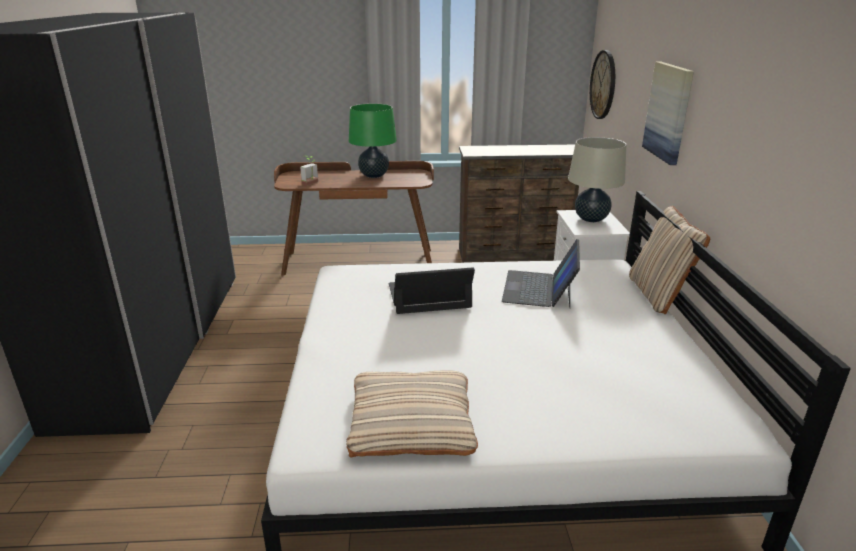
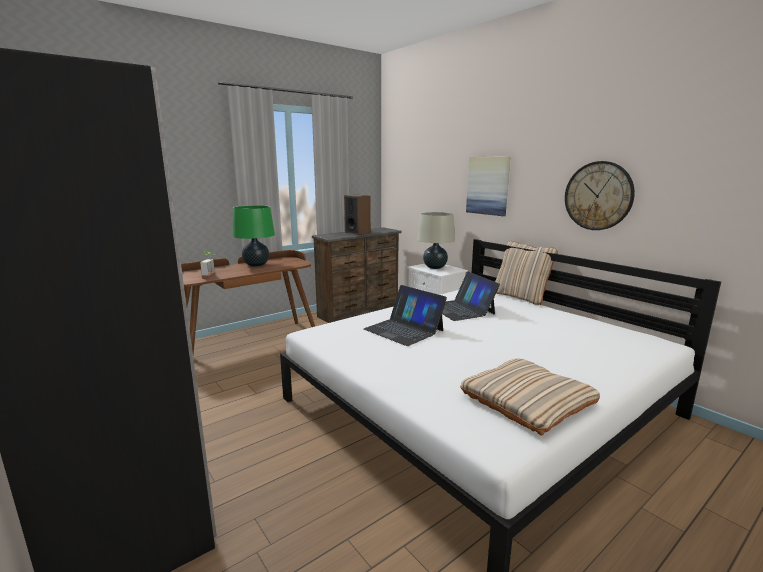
camera: 35 degrees left, 10 degrees down
laptop [388,268,475,314] -> laptop turned 90 degrees counterclockwise [364,285,447,346]
wall clock [590,50,615,119] -> wall clock moved to [565,161,635,230]
none -> speaker [344,195,371,235]

